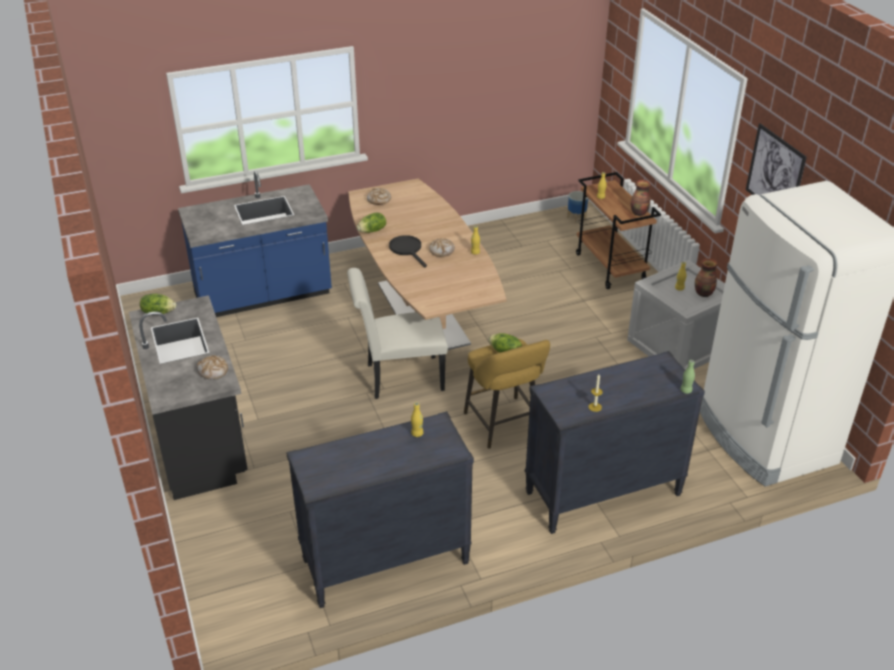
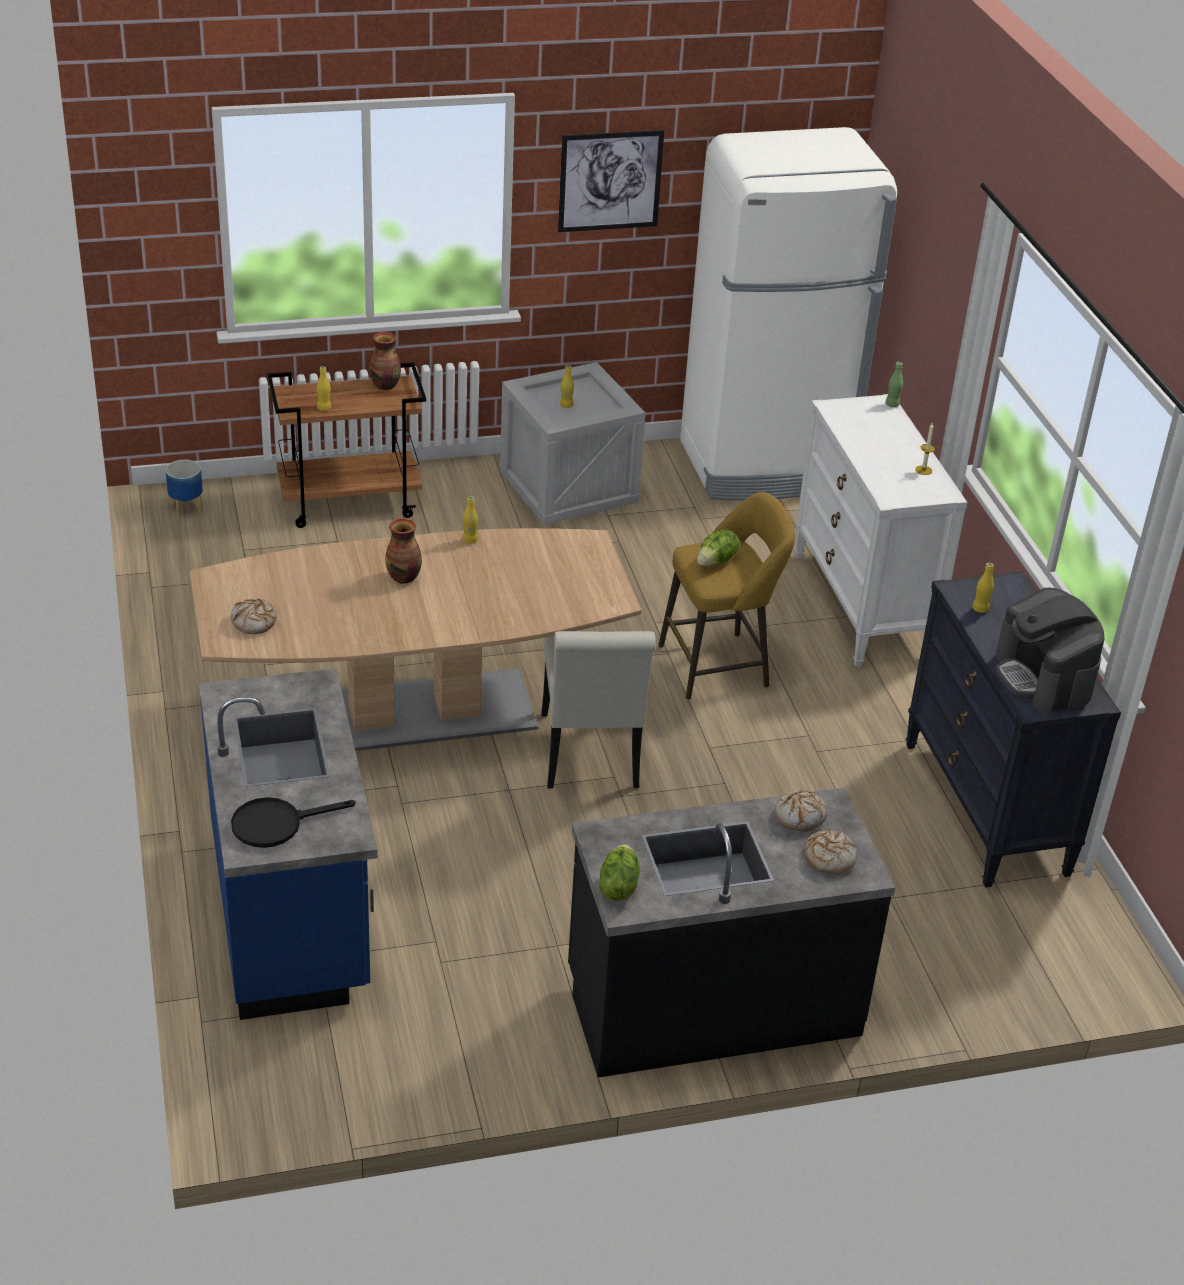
camera: 85 degrees left, 0 degrees up
lettuce [357,213,386,233] -> none
black frying pan [389,235,427,267] -> black frying pan moved to [231,797,356,848]
bread [429,238,455,257] -> bread moved to [804,830,857,874]
black dresser [525,351,705,534] -> white dresser [794,394,968,667]
vase [695,258,717,297] -> vase moved to [385,518,422,584]
none -> coffee machine [995,588,1104,713]

